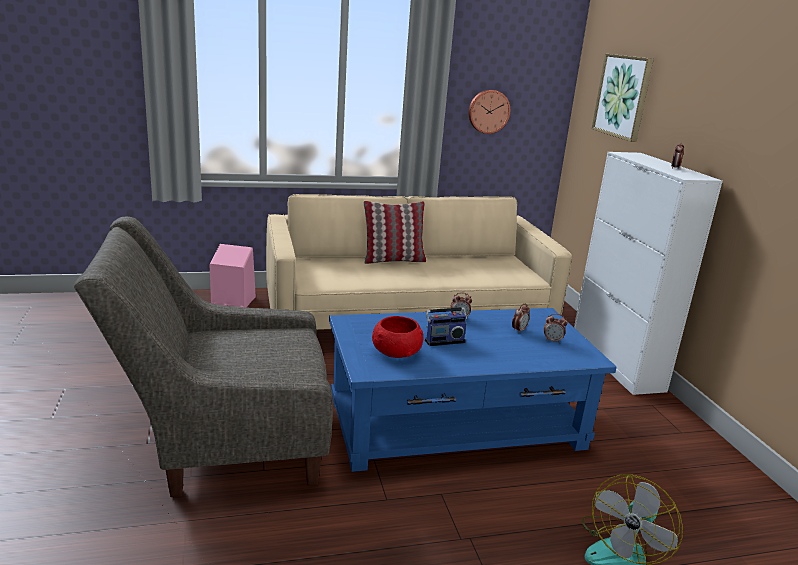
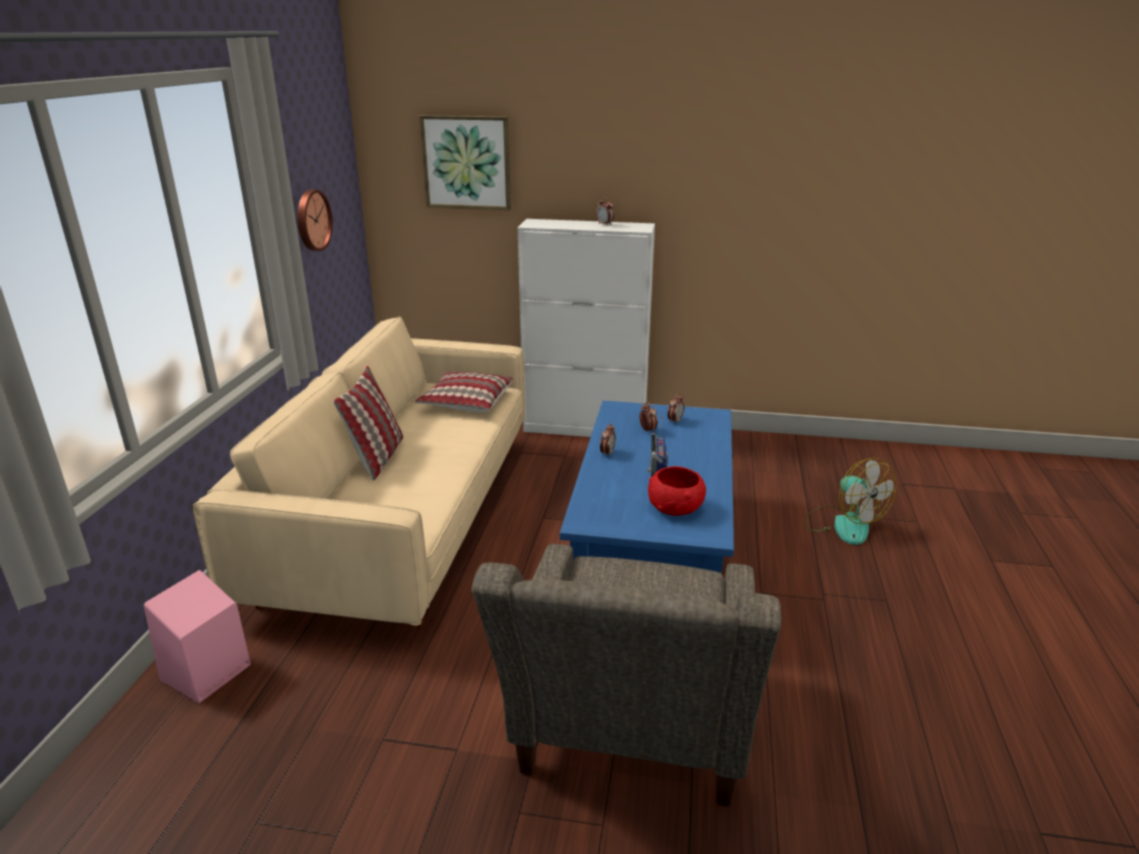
camera: 65 degrees left, 5 degrees up
none -> pillow [415,371,514,412]

